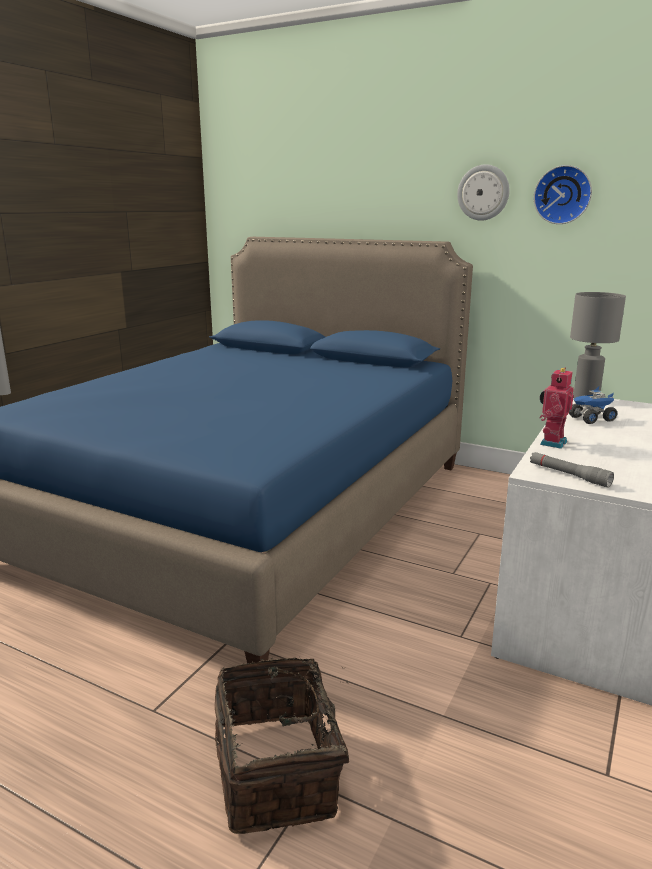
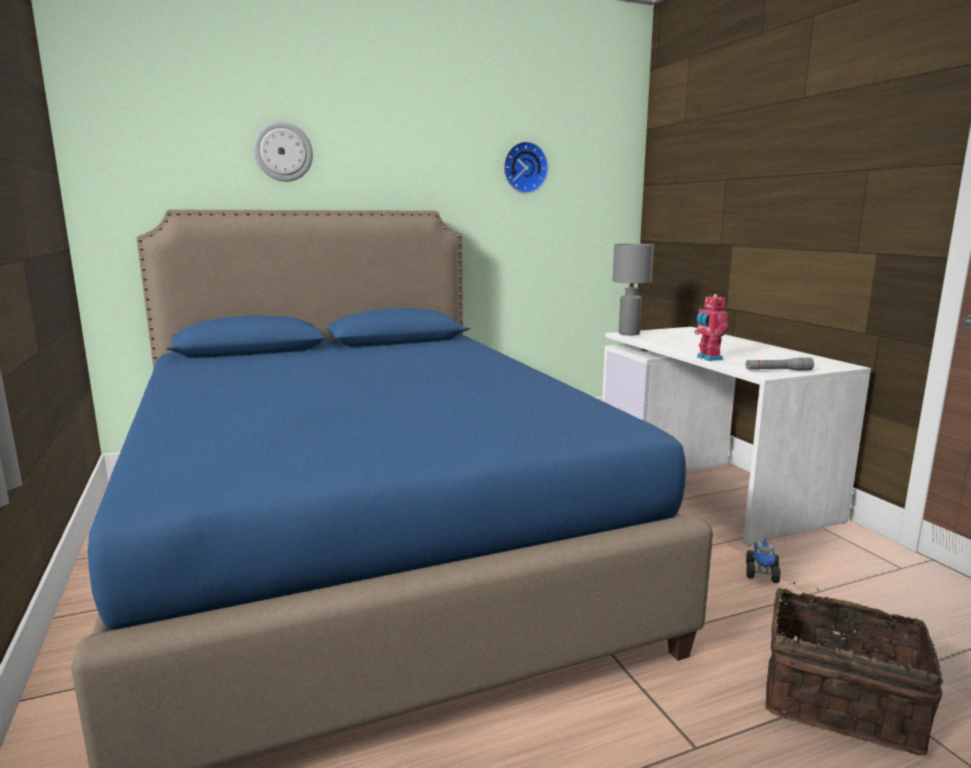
camera: 50 degrees left, 5 degrees down
wall clock [457,164,510,221] -> wall clock moved to [254,121,313,182]
toy truck [569,385,618,424] -> toy truck moved to [746,539,781,583]

